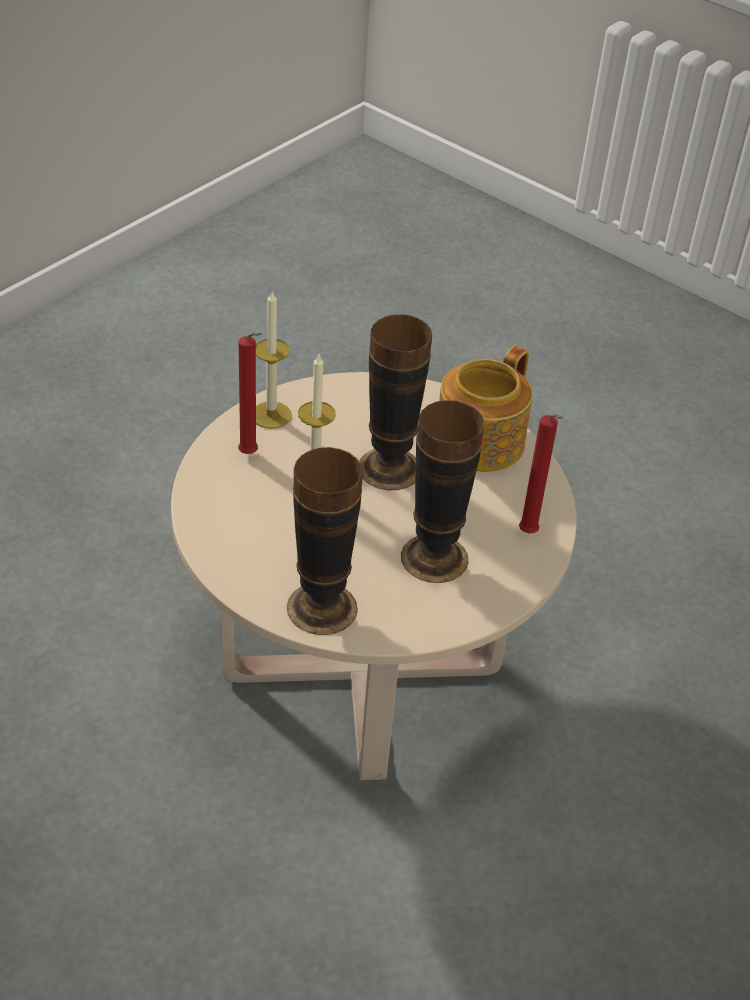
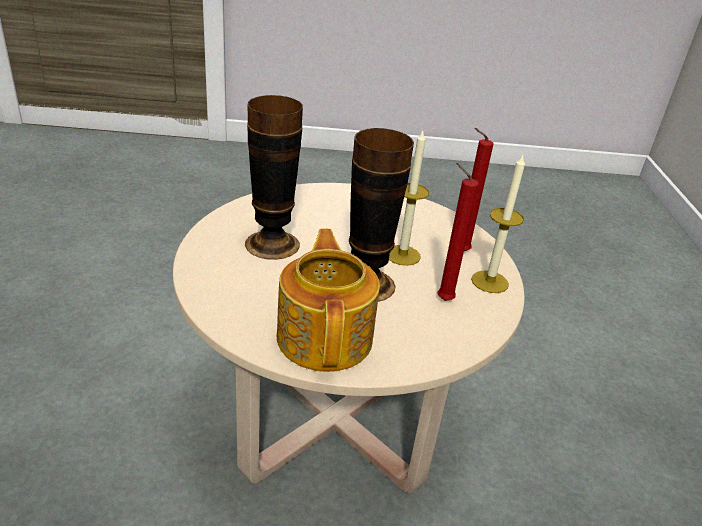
camera: 140 degrees right, 10 degrees down
vase [287,447,363,635] -> none
red candle [519,414,563,533] -> red candle moved to [438,163,479,301]

